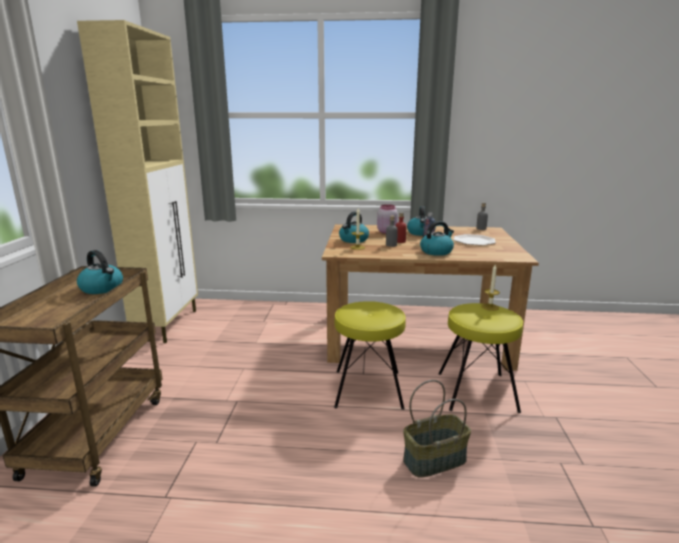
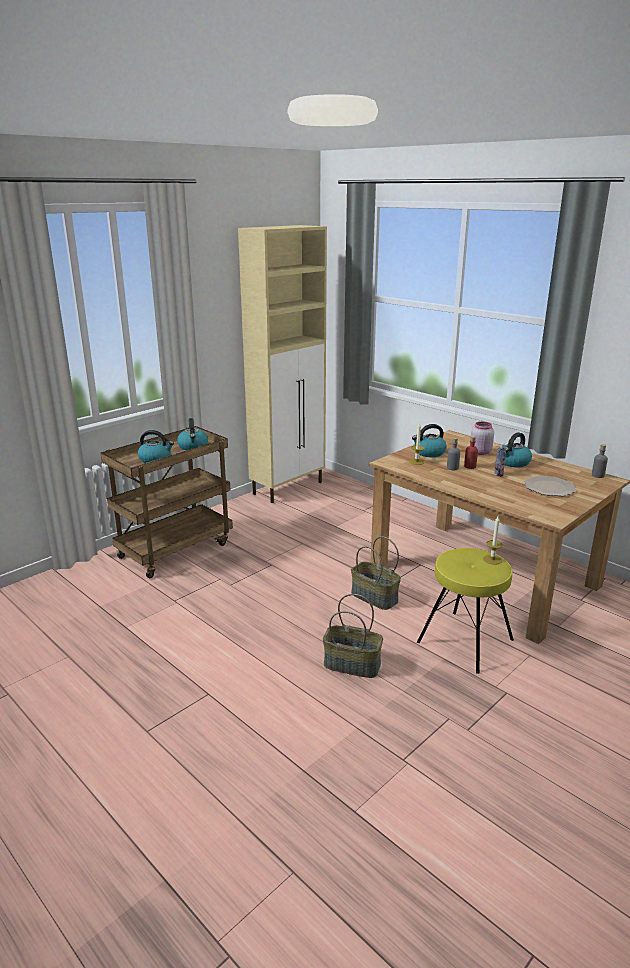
camera: 40 degrees right, 5 degrees up
yellow stool [334,301,406,410] -> basket [351,536,401,610]
kettle [420,221,454,256] -> kettle moved to [138,430,174,463]

